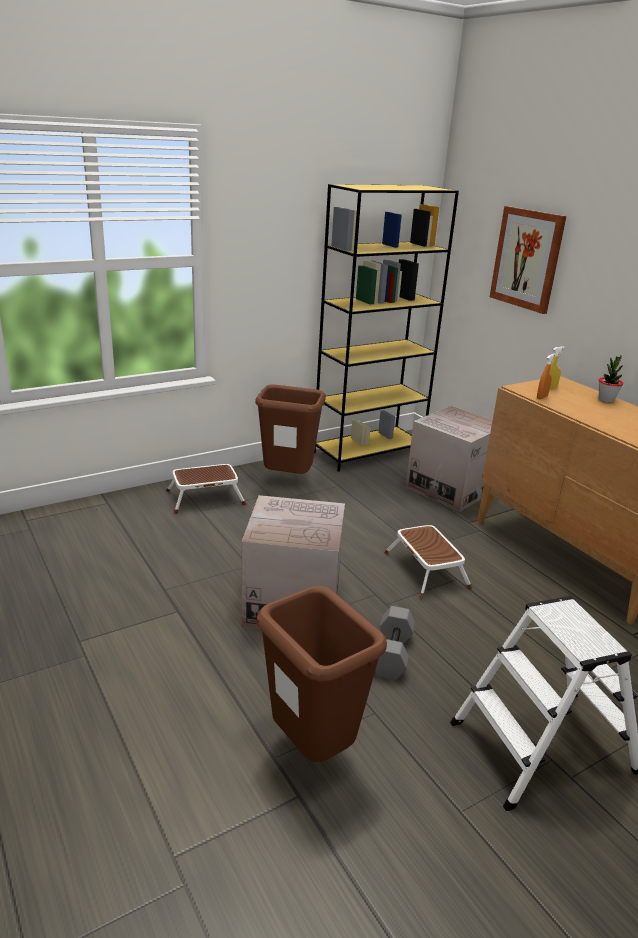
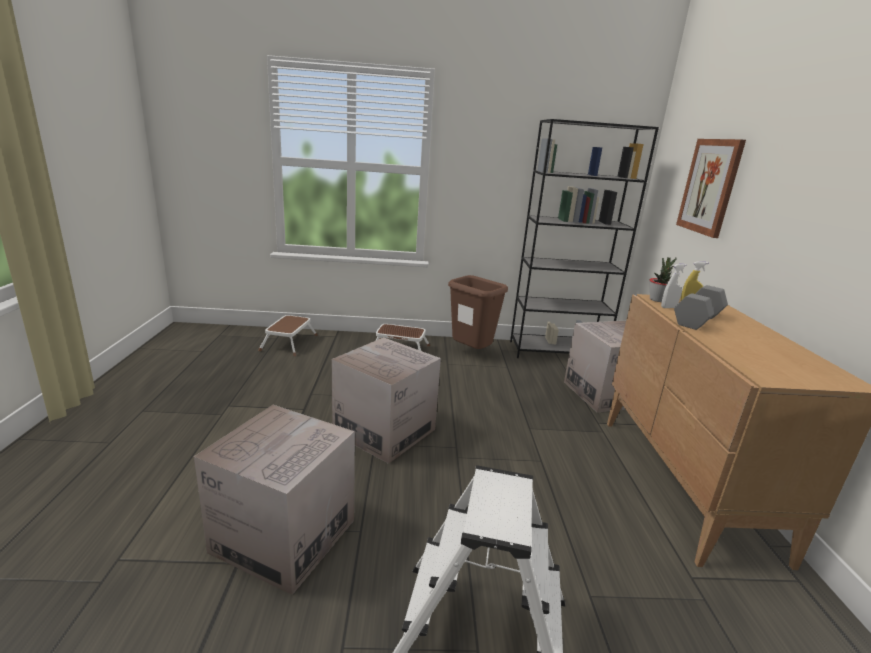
camera: 30 degrees right, 5 degrees down
brown trash can [256,586,387,762] -> cardboard box [194,405,355,595]
yellow bookcase [314,184,459,472] -> grey bookcase [510,119,659,358]
grey dumbbell [375,606,415,680] -> grey dumbbell moved to [674,285,728,330]
brown step ladder [384,525,472,599] -> brown step ladder moved to [258,315,318,356]
orange spray bottle [537,354,555,399] -> white spray bottle [661,264,687,308]
potted plant [599,355,623,403] -> potted plant moved to [650,257,677,302]

